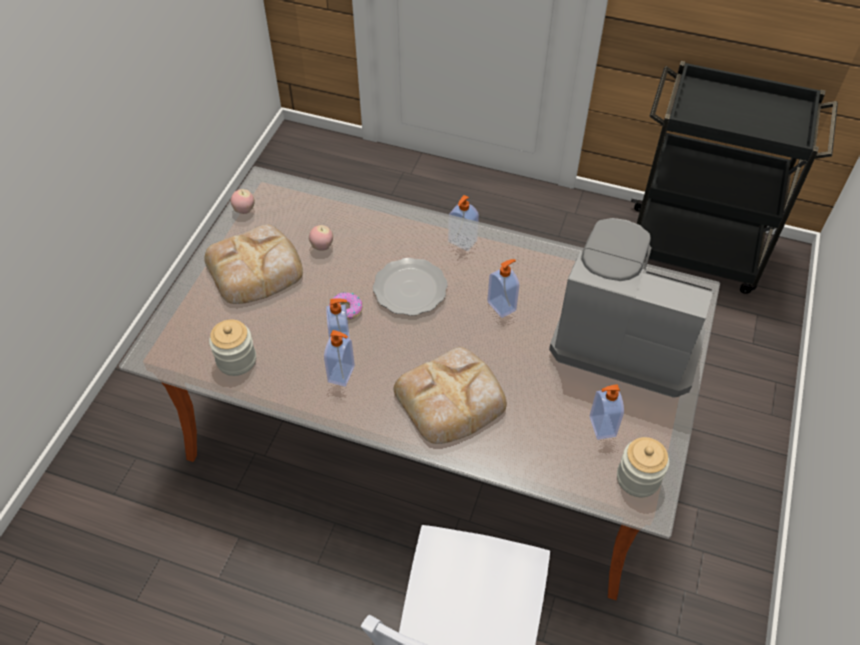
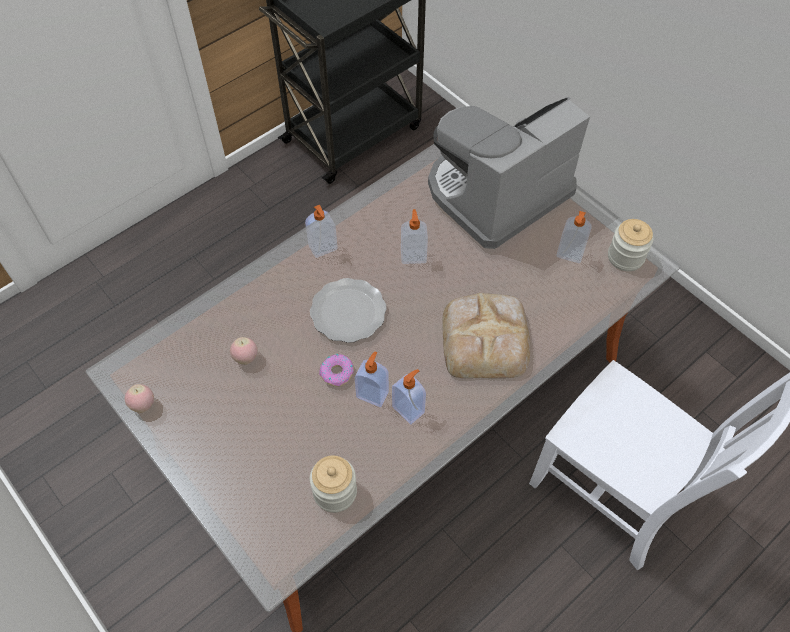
camera: 60 degrees left, 5 degrees up
bread [204,224,303,304] -> none

